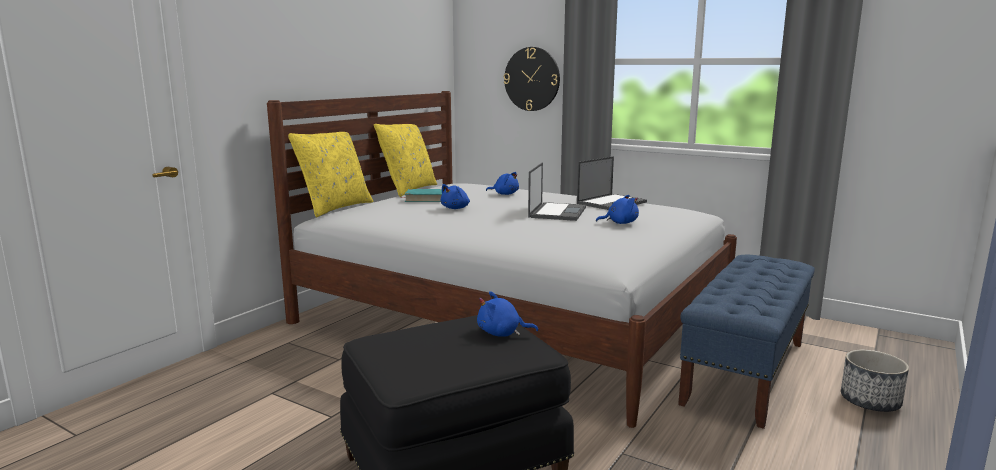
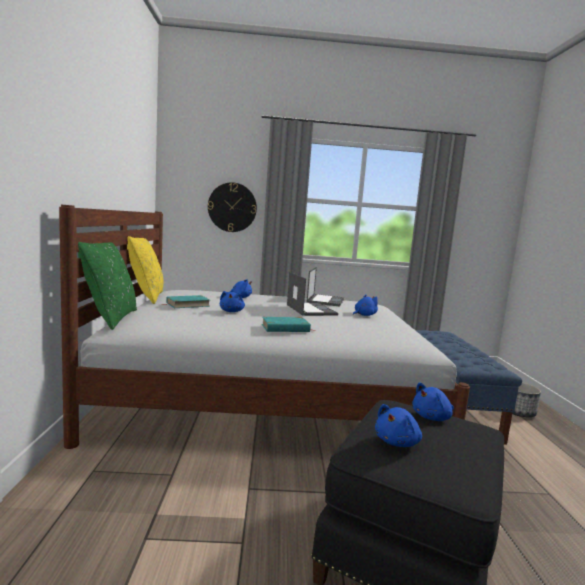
camera: 35 degrees left, 5 degrees down
yellow pillow [288,132,373,217] -> green pillow [78,242,137,330]
none -> turquoise book [262,317,316,332]
none -> blue plush toy [375,404,422,447]

